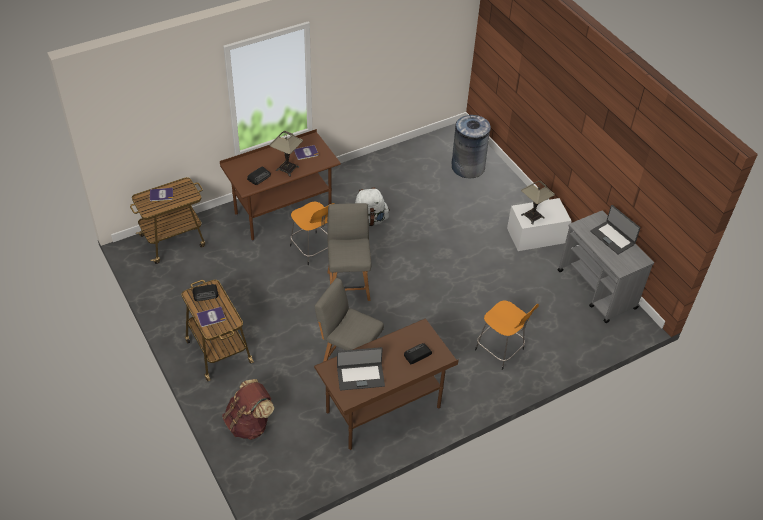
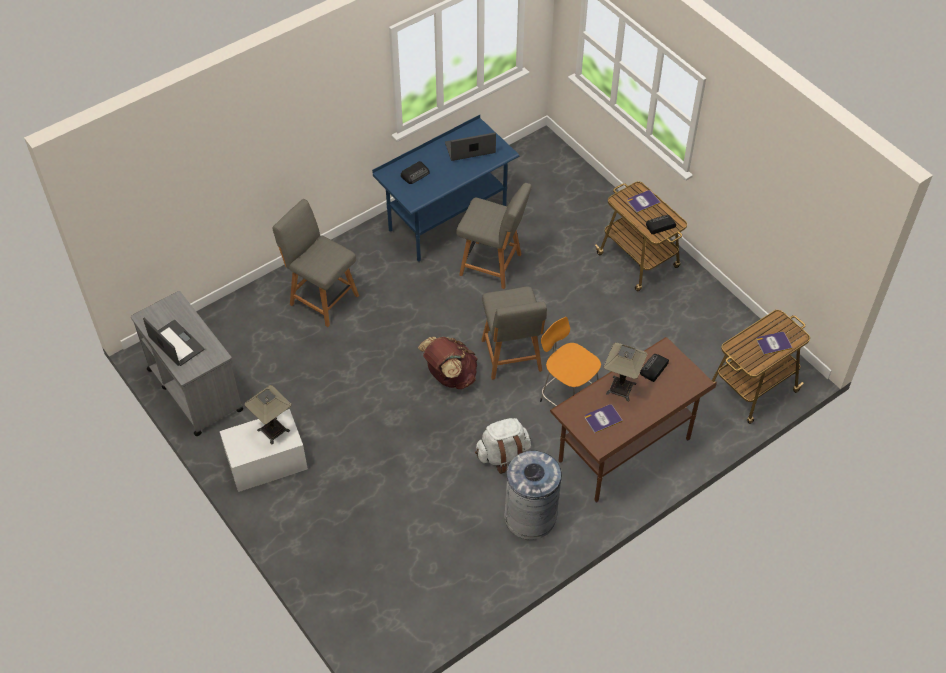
camera: 175 degrees right, 5 degrees up
brown backpack [222,379,274,440] -> brown backpack moved to [418,337,478,389]
brown desk [314,319,459,451] -> blue desk [372,115,519,263]
grey trash can [452,115,491,178] -> grey trash can moved to [504,451,562,540]
orange stool [475,300,539,370] -> grey chair [272,199,359,327]

